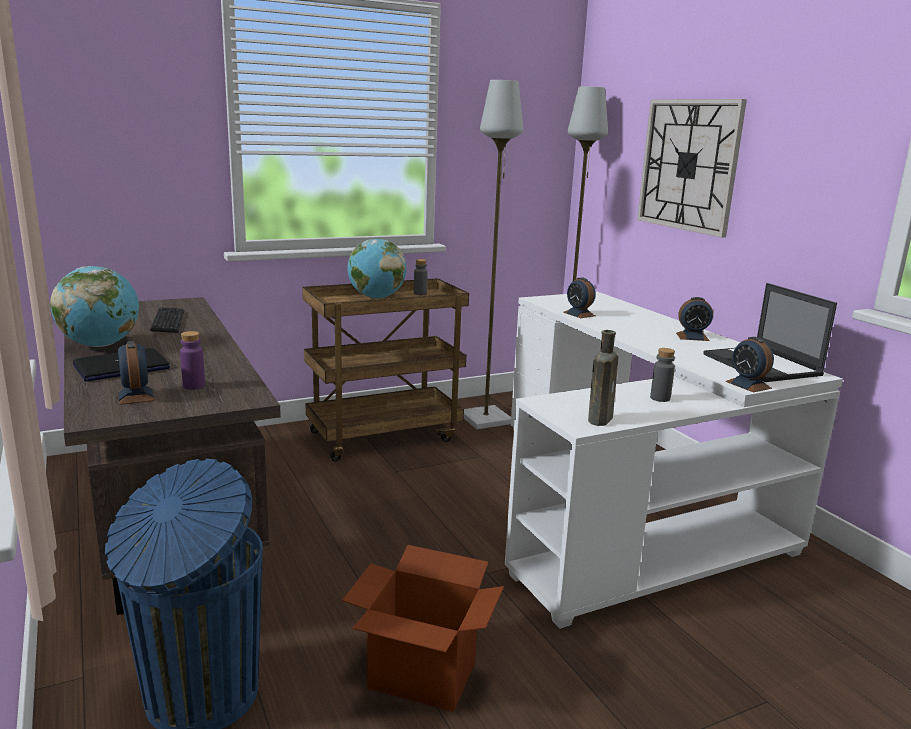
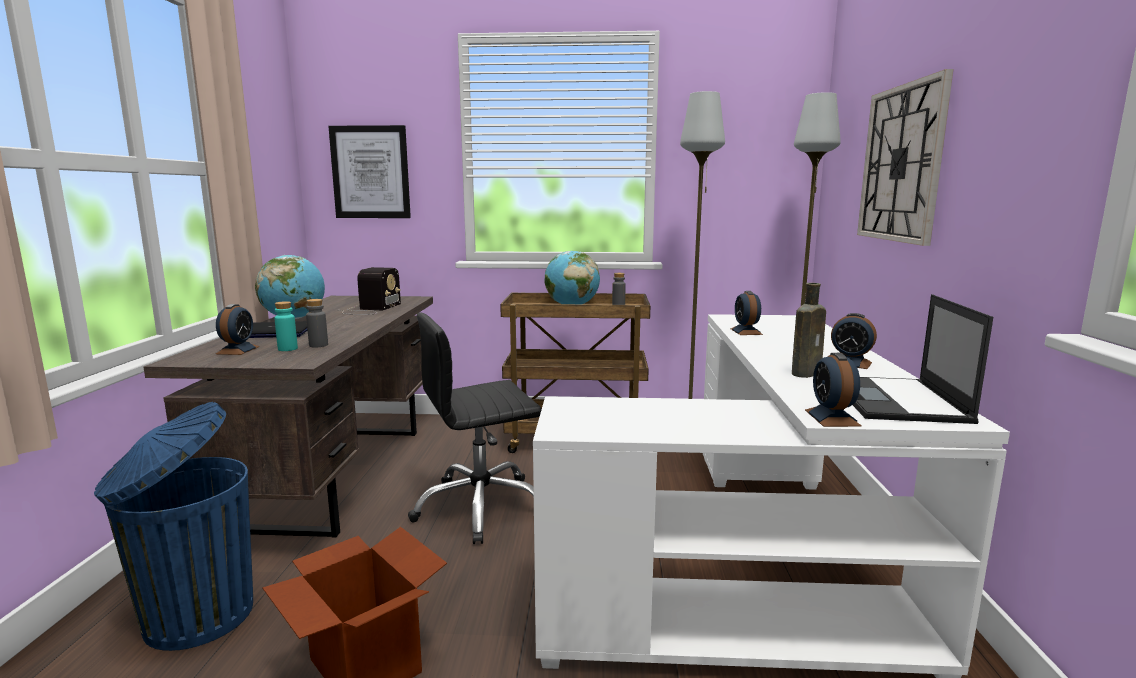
camera: 30 degrees right, 5 degrees down
keyboard [150,307,184,333] -> radio [341,267,401,315]
purple bottle [180,331,205,390] -> turquoise bottle [274,301,298,351]
brown bottle [588,330,618,426] -> brown bottle moved to [792,283,826,378]
grey bottle [650,348,675,402] -> grey bottle moved to [306,299,328,348]
none -> picture [328,125,411,218]
none -> black office chair [408,313,542,544]

